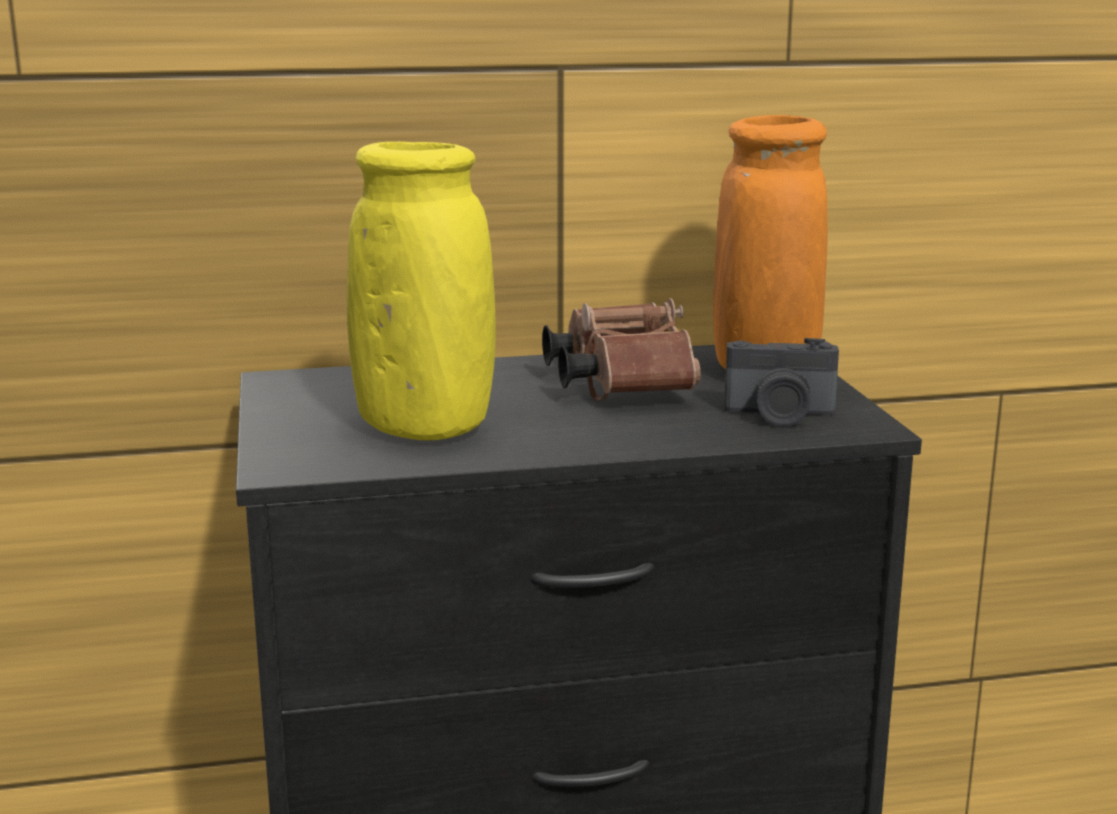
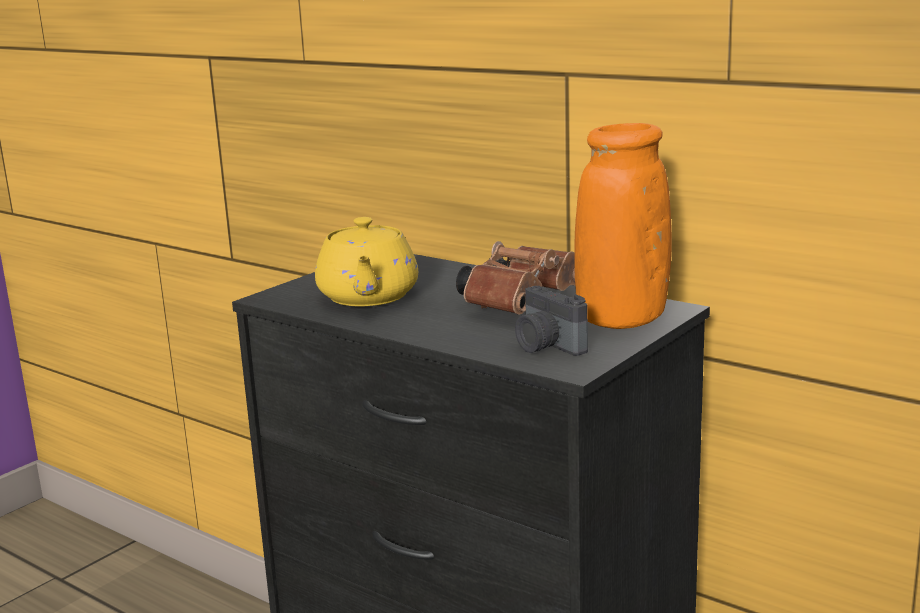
camera: 50 degrees right, 0 degrees up
yellow vase [347,142,496,441] -> yellow teapot [315,217,418,306]

